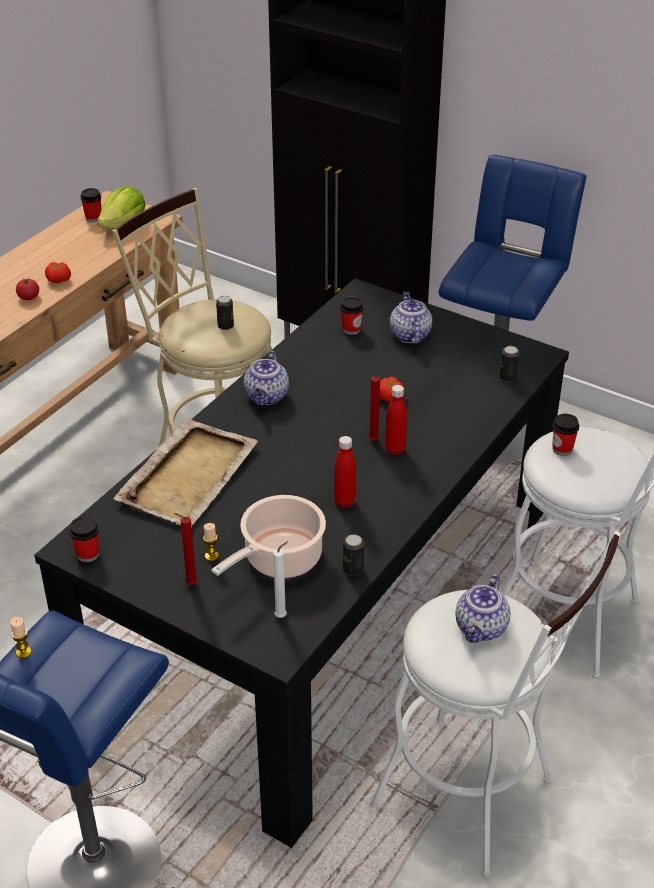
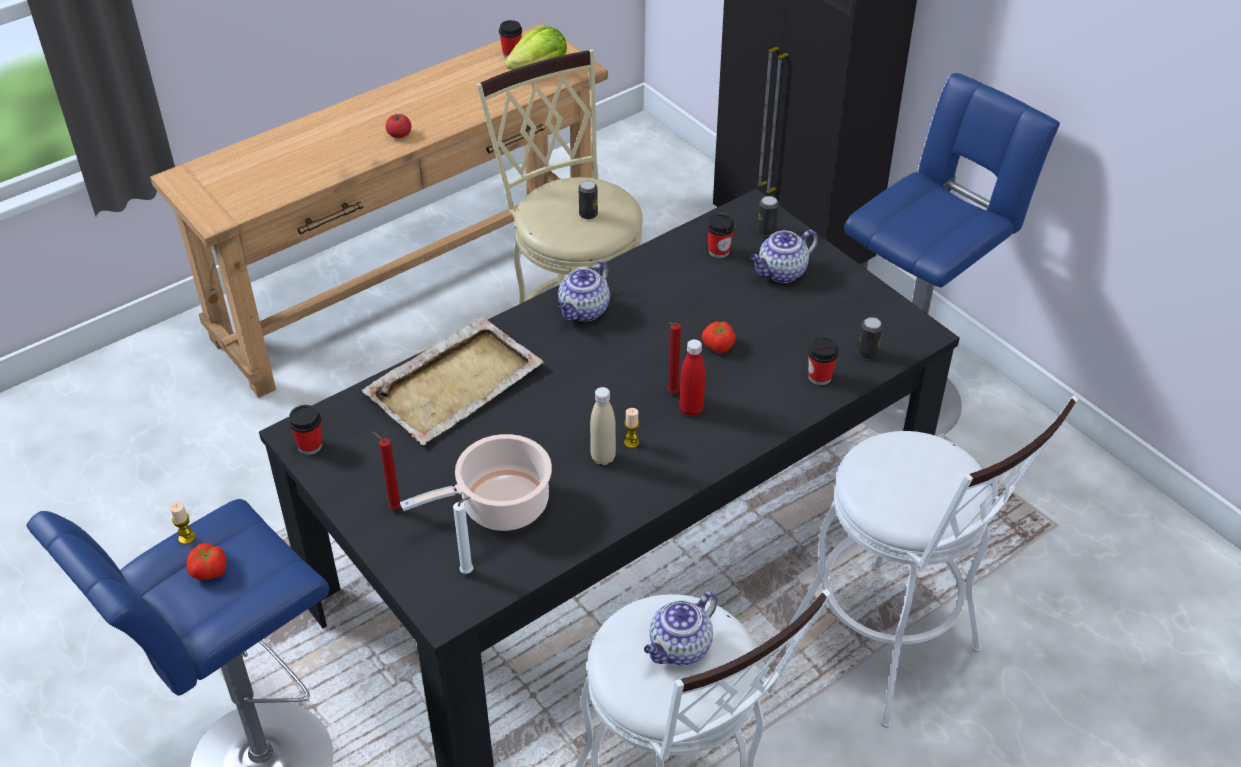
camera: 20 degrees right, 5 degrees up
tomato [45,262,71,283] -> tomato moved to [186,543,226,580]
candle [203,523,219,561] -> candle moved to [624,408,640,448]
red bottle [334,436,356,508] -> beige bottle [590,387,616,465]
can [343,534,364,576] -> can moved to [757,196,779,236]
teapot [390,291,432,344] -> teapot turned 135 degrees counterclockwise [750,229,818,283]
cup [552,414,579,456] -> cup moved to [808,337,839,385]

